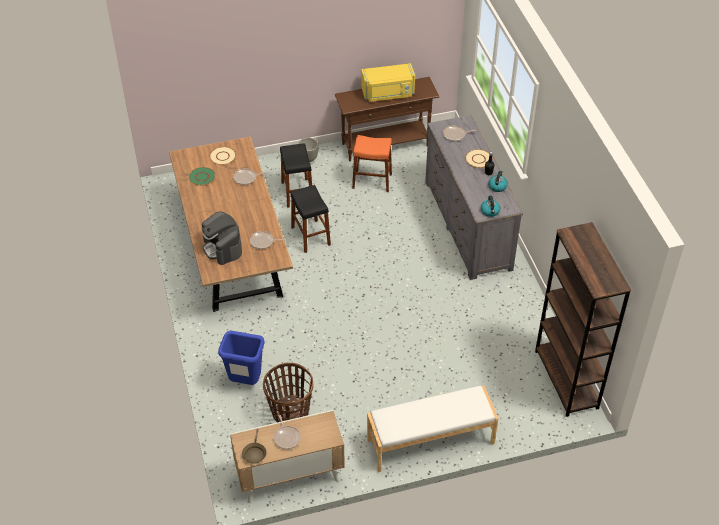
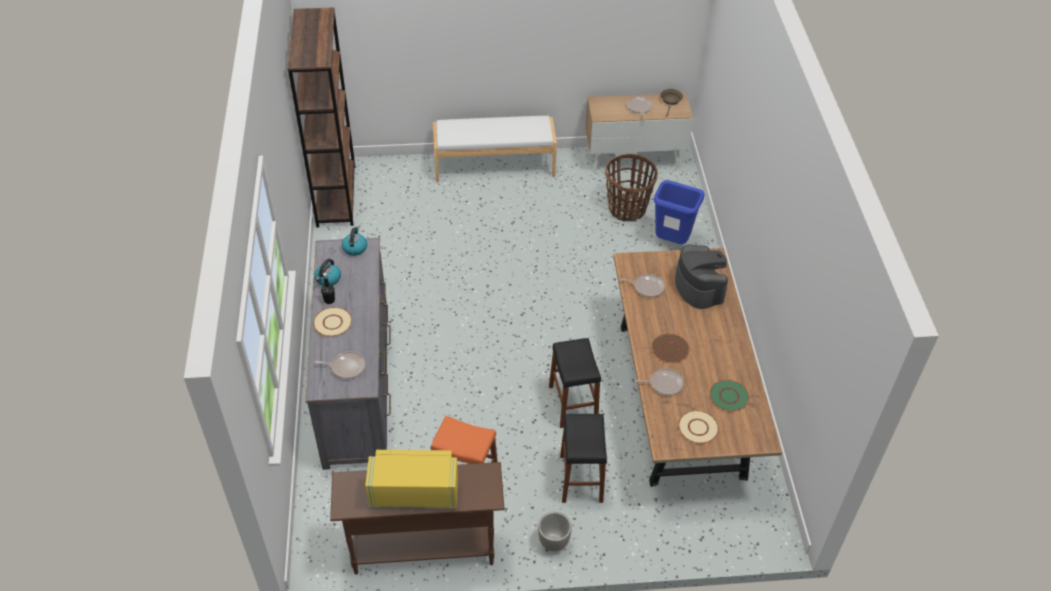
camera: 170 degrees left, 0 degrees up
none -> brown plate [652,333,690,363]

